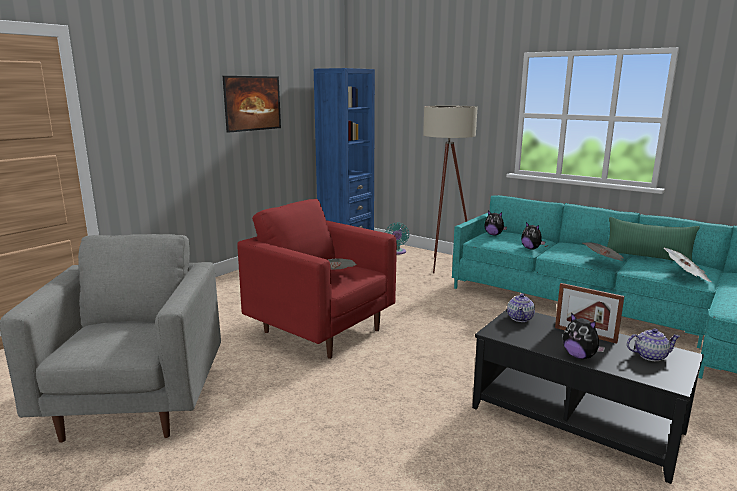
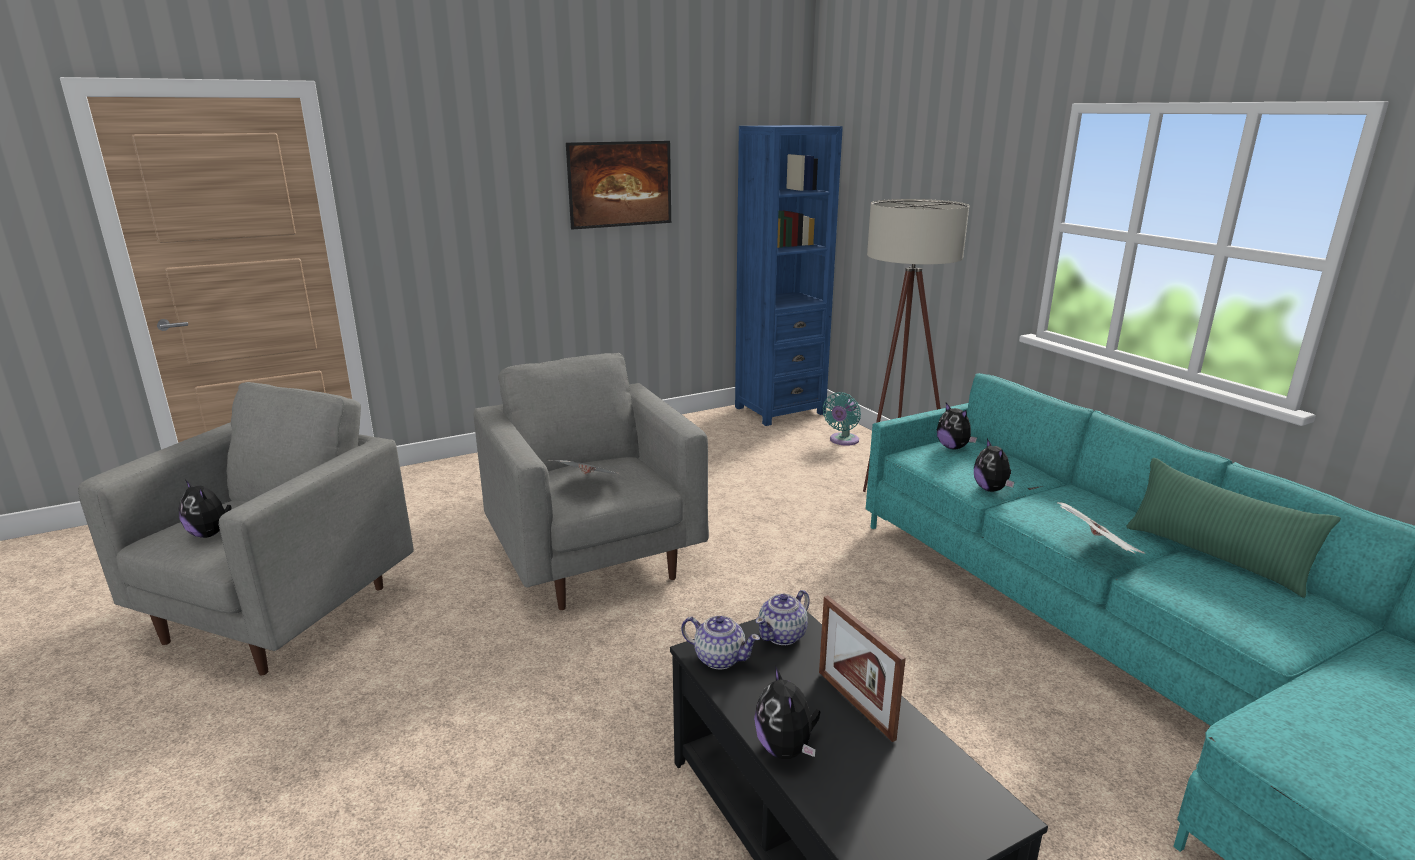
camera: 25 degrees right, 5 degrees up
red armchair [237,199,397,359] -> grey armchair [474,353,709,610]
teapot [627,328,680,361] -> teapot moved to [681,616,760,669]
newspaper [663,247,711,282] -> none
none -> plush toy [179,480,231,538]

